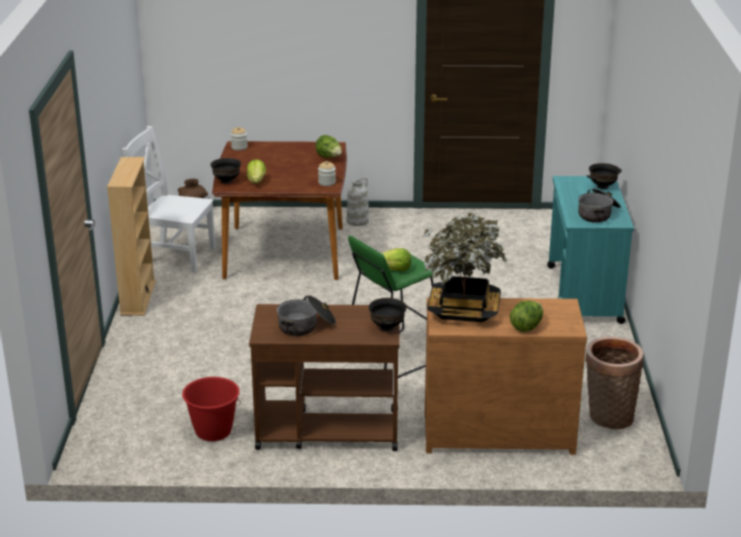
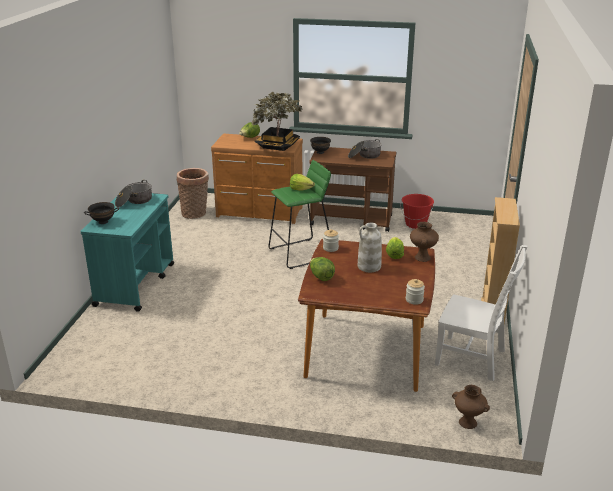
camera: 170 degrees left, 0 degrees up
black bowl [210,158,241,184] -> brown vase [410,222,439,262]
white vase [347,177,369,226] -> white vase moved to [358,223,382,272]

